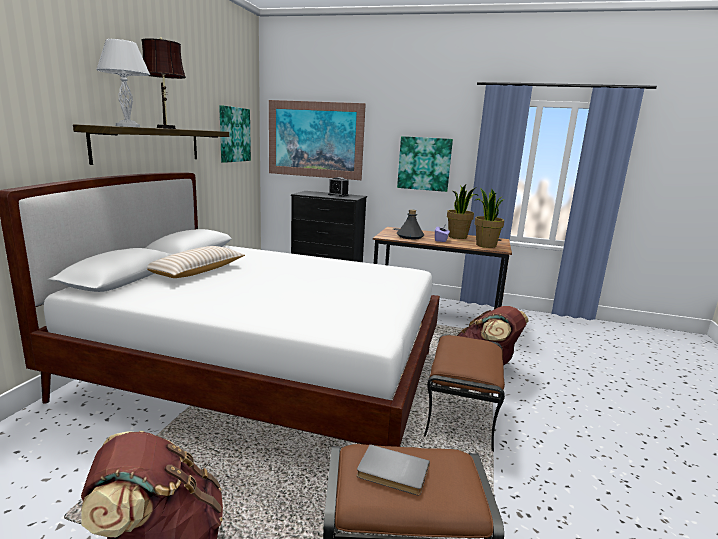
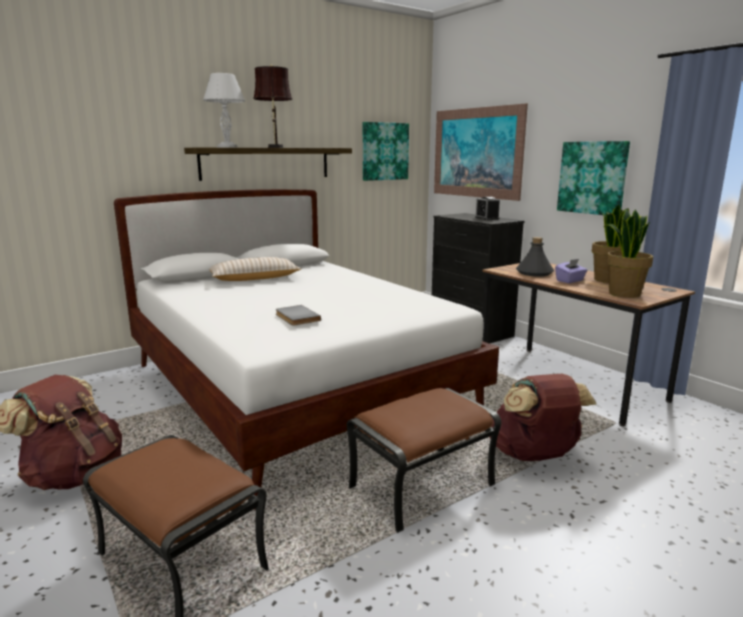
camera: 40 degrees right, 0 degrees up
grey book [357,444,430,495] -> grey book moved to [276,305,321,326]

